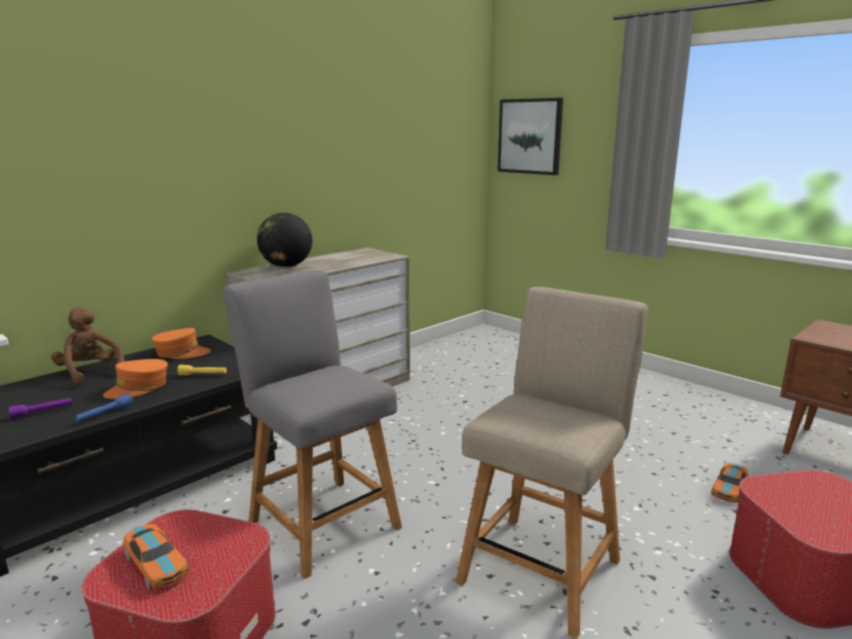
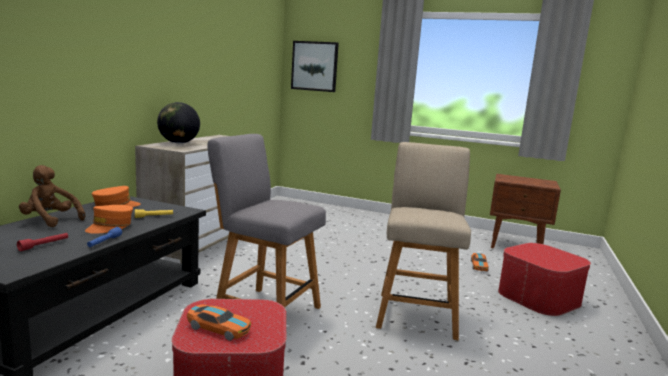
camera: 25 degrees left, 5 degrees down
purple flashlight [9,398,72,419] -> red flashlight [17,233,68,251]

